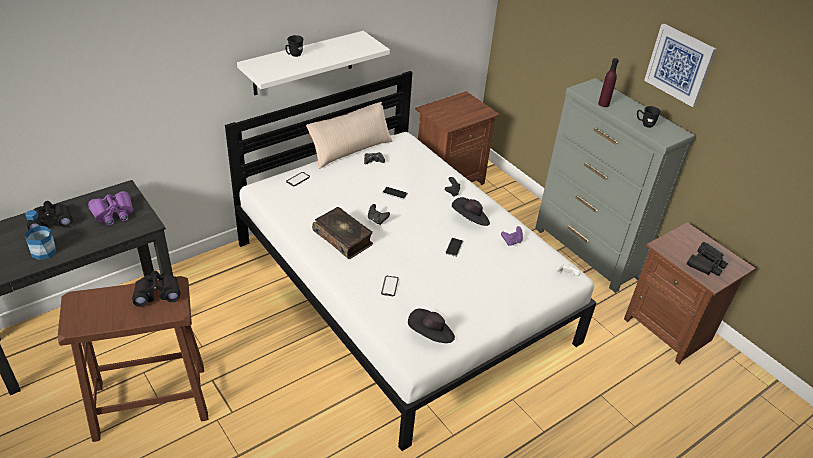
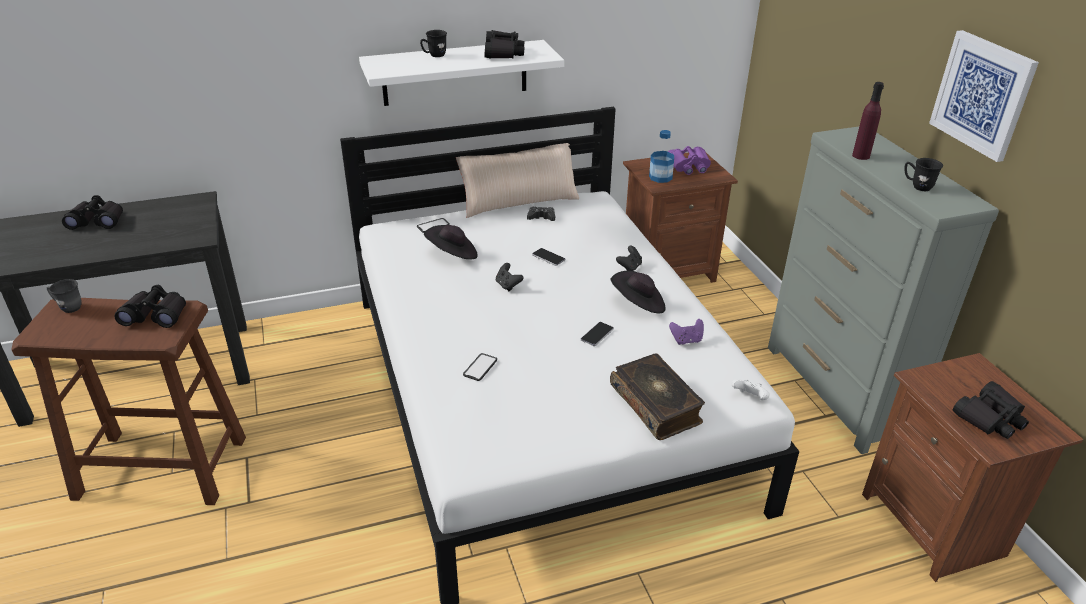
camera: 20 degrees right, 5 degrees down
bottle [24,210,56,260] -> bottle moved to [649,130,674,183]
purple binoculars [88,191,133,225] -> purple binoculars moved to [668,146,711,175]
book [312,207,373,259] -> book moved to [610,353,705,440]
black hat [408,308,455,343] -> black hat moved to [424,225,478,259]
none -> grey mug [47,279,82,313]
none -> black binoculars [484,30,524,59]

